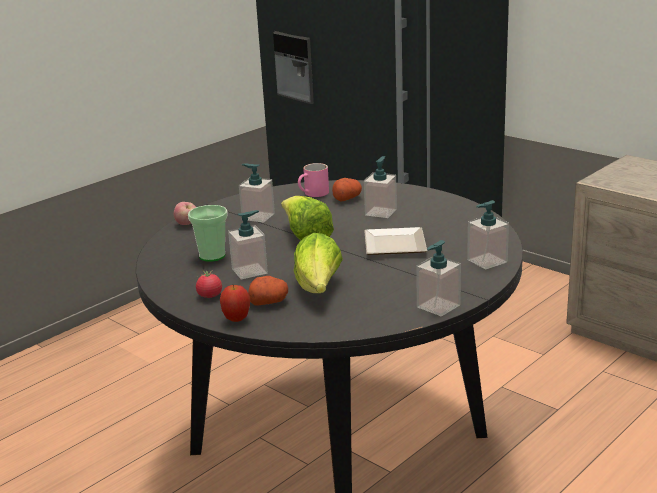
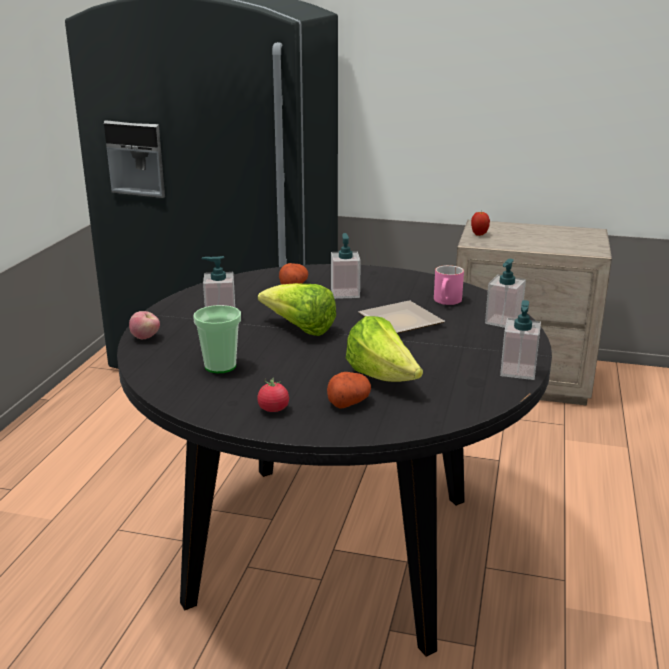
camera: 30 degrees left, 0 degrees up
apple [220,285,250,322] -> apple moved to [471,212,490,236]
soap dispenser [228,210,268,280] -> none
pink mug [298,163,329,197] -> pink mug moved to [434,265,464,305]

